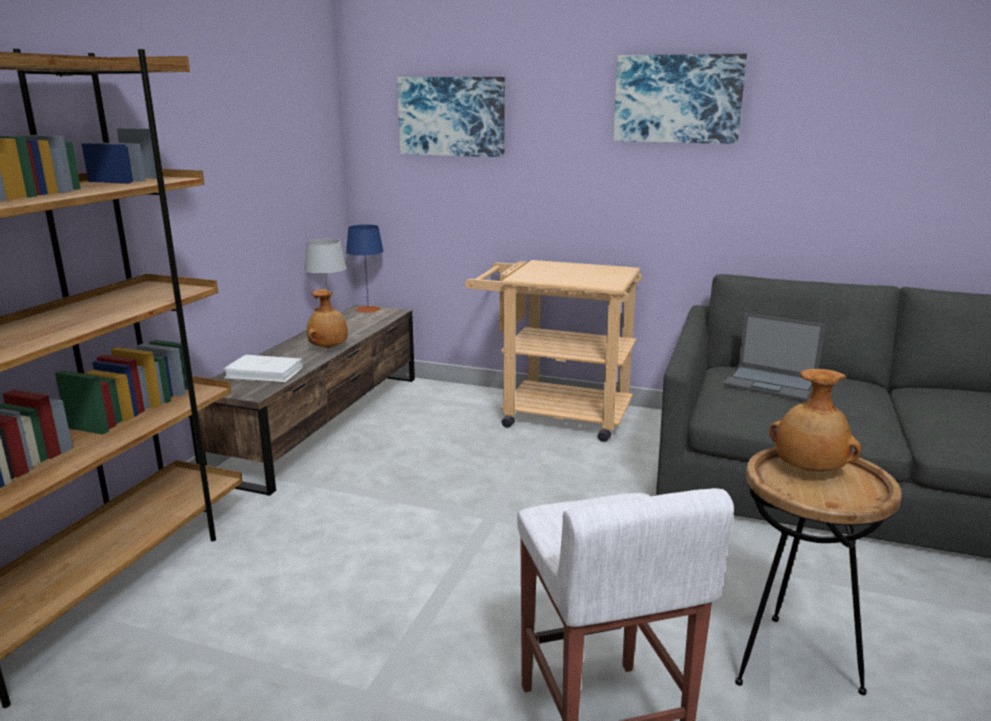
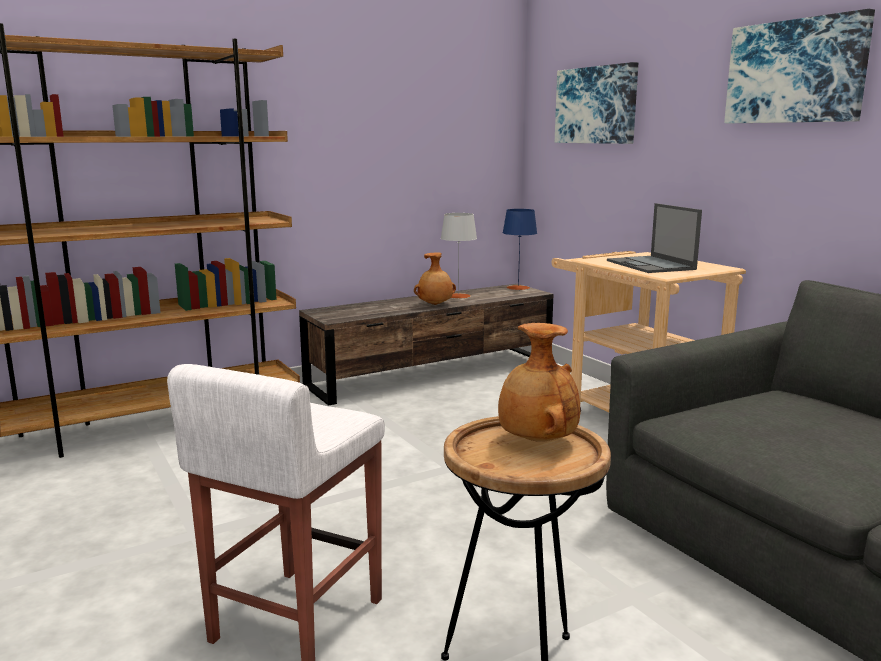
camera: 40 degrees right, 5 degrees down
white book [224,355,303,383] -> none
laptop [723,313,826,401] -> laptop moved to [607,203,702,273]

